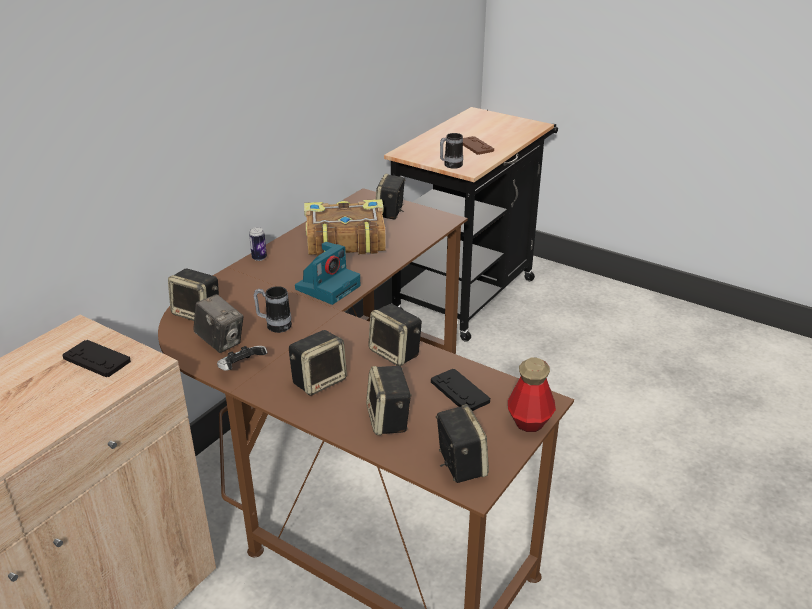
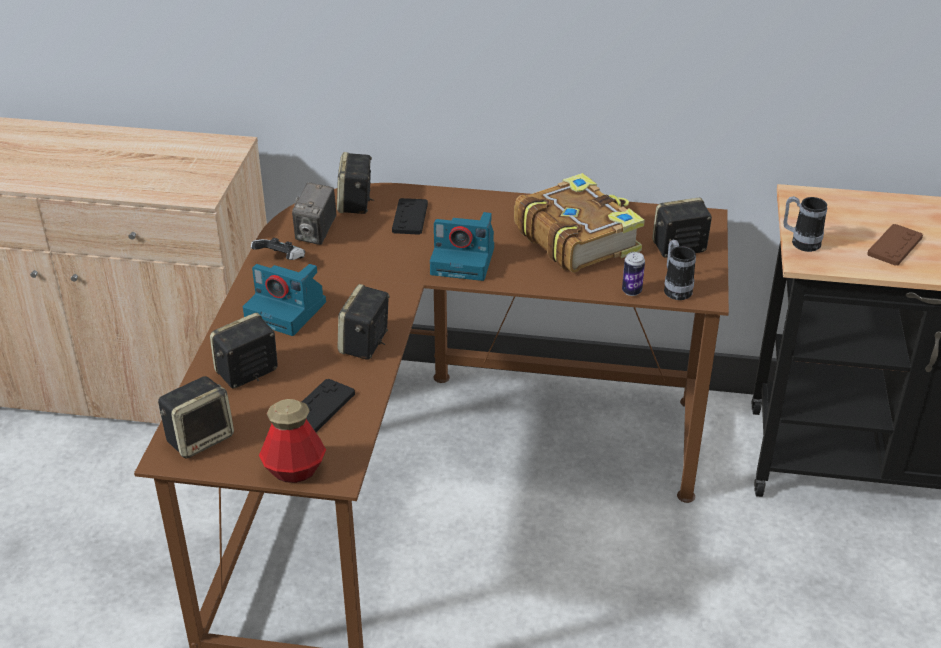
camera: 65 degrees right, 5 degrees up
black game controller [62,340,131,377] -> black game controller moved to [392,198,428,235]
can [249,227,267,261] -> can moved to [622,252,645,296]
mug [254,286,292,333] -> mug moved to [664,240,696,300]
speaker [289,330,347,396] -> camera [243,264,326,336]

